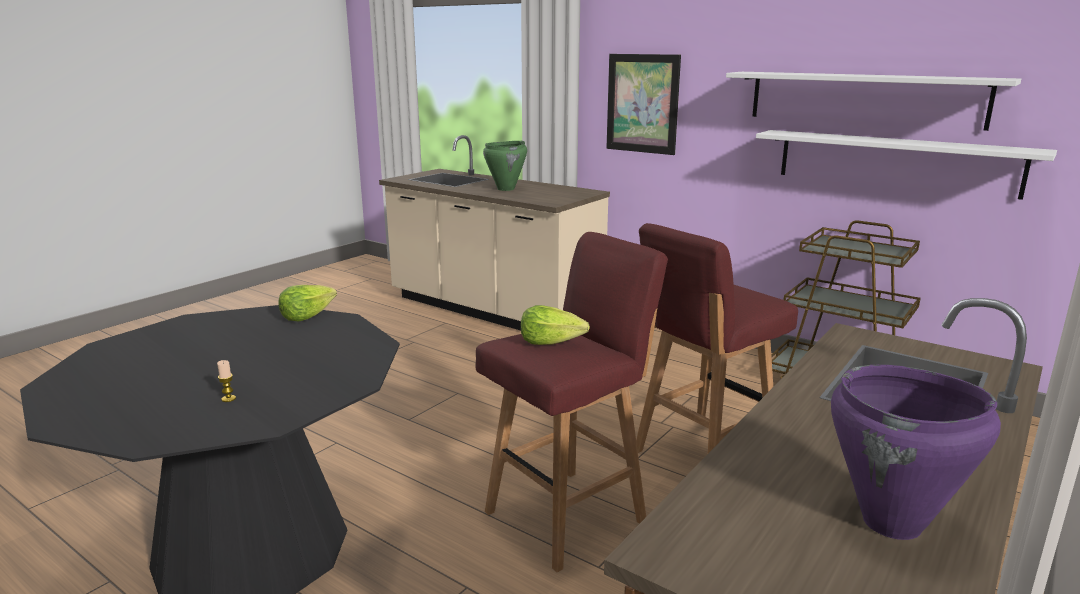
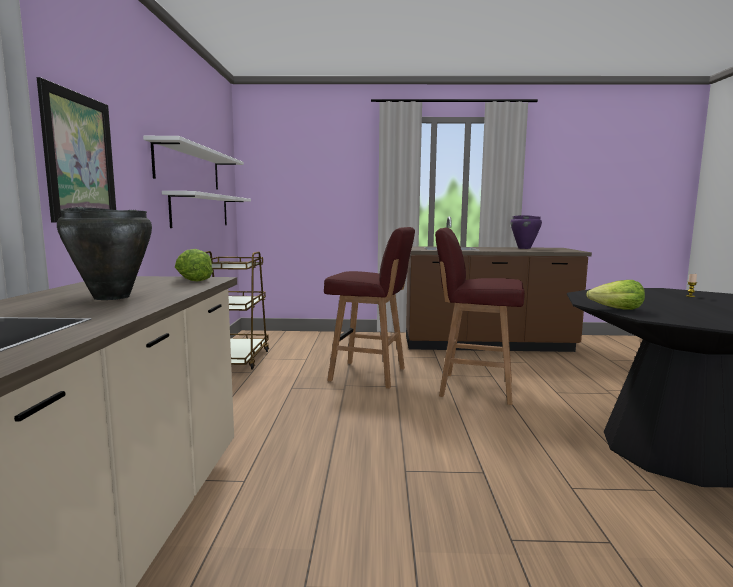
camera: 125 degrees left, 10 degrees down
green cooking pot [483,141,527,191] -> black cooking pot [57,207,152,300]
lettuce [521,305,590,345] -> lettuce moved to [175,249,213,281]

